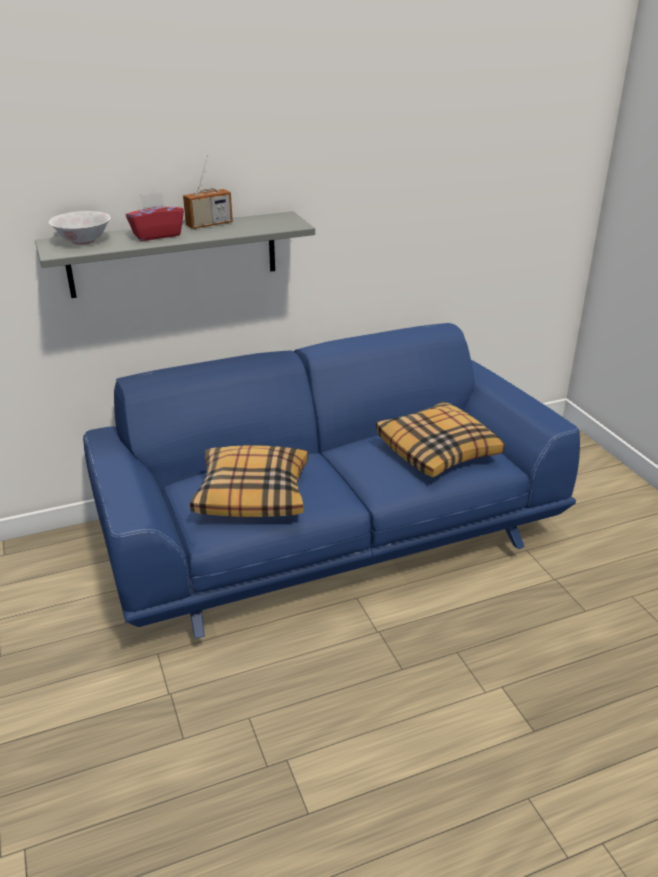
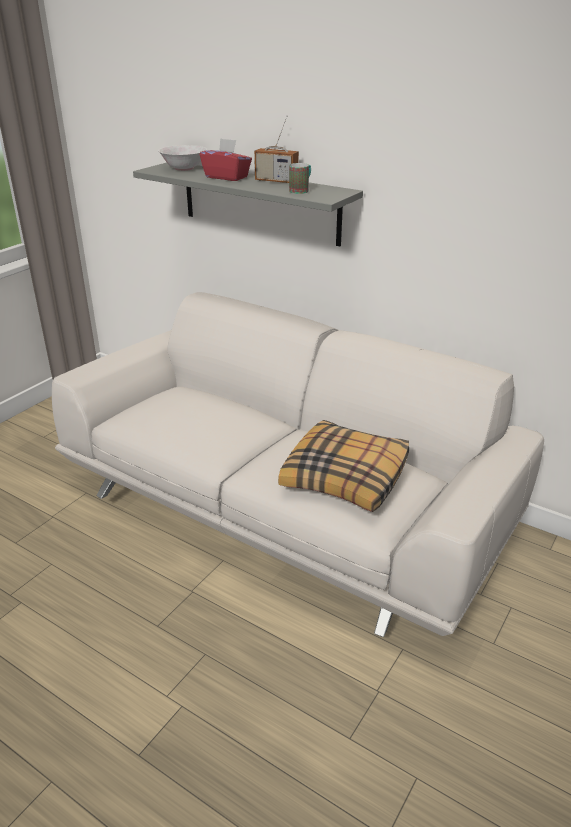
camera: 55 degrees right, 0 degrees up
blue sofa [83,323,580,639] -> white sofa [52,292,544,637]
pillow [190,445,308,517] -> none
none -> mug [289,163,311,194]

